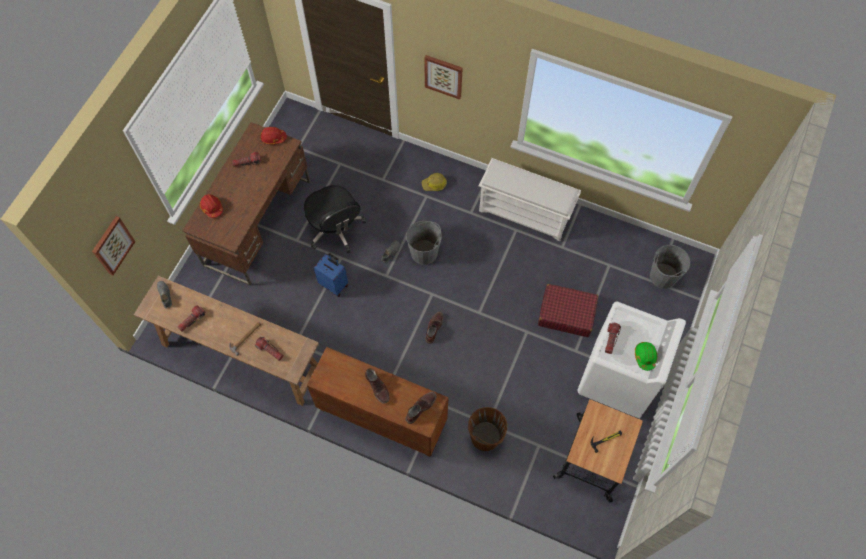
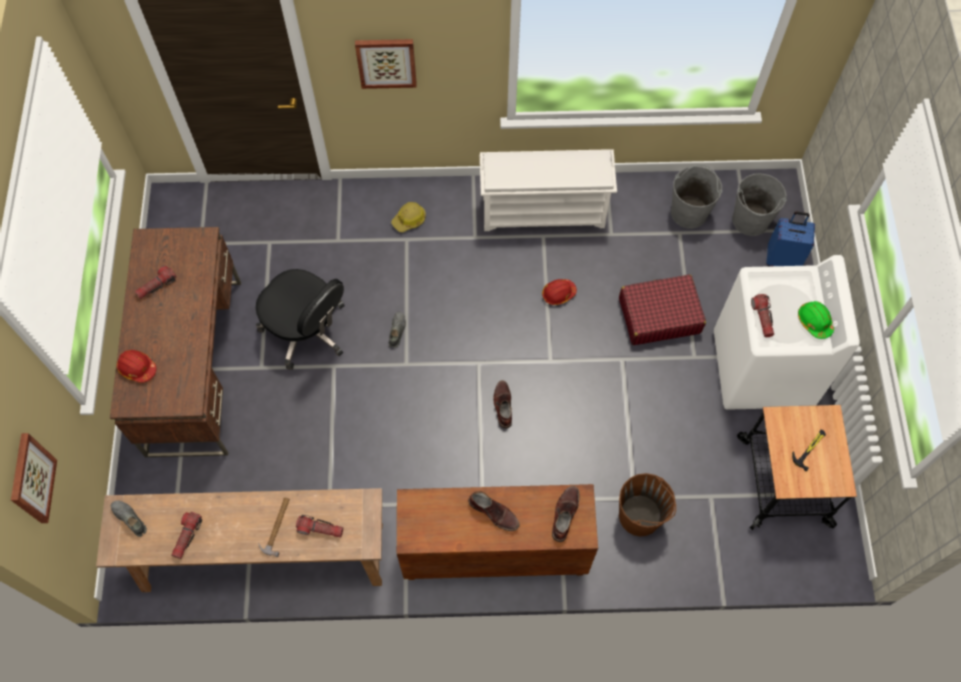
camera: 25 degrees left, 0 degrees up
red hard hat [260,127,287,144] -> red hard hat moved to [542,279,577,305]
blue suitcase [314,253,348,297] -> blue suitcase moved to [766,212,815,266]
grey bucket [406,221,442,265] -> grey bucket moved to [671,164,722,229]

